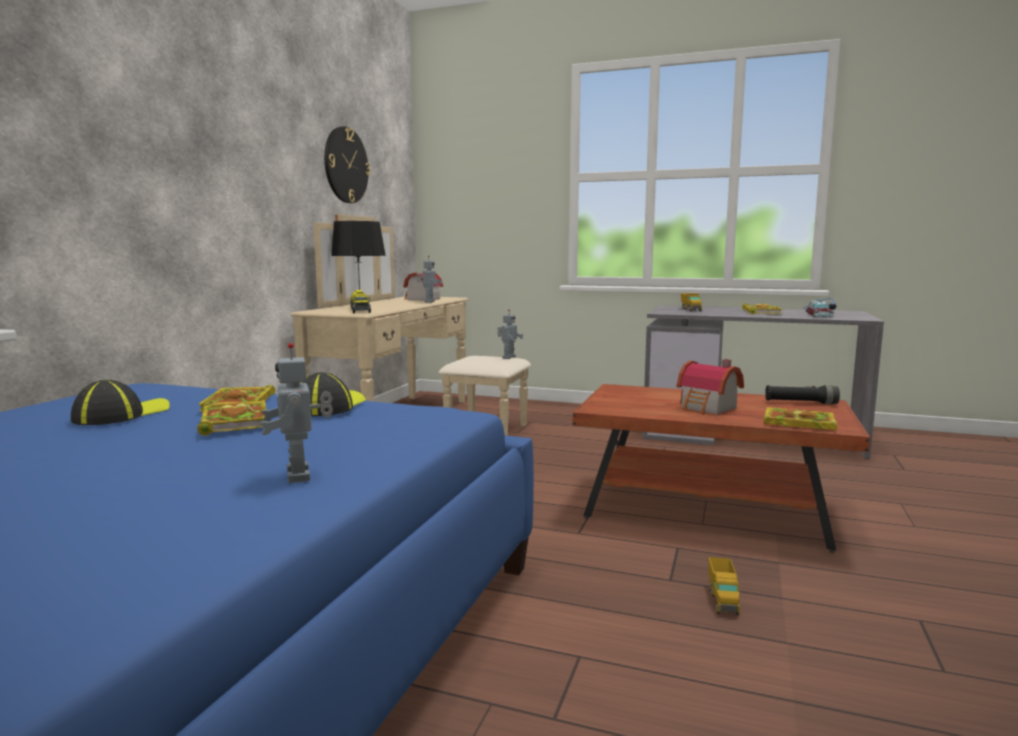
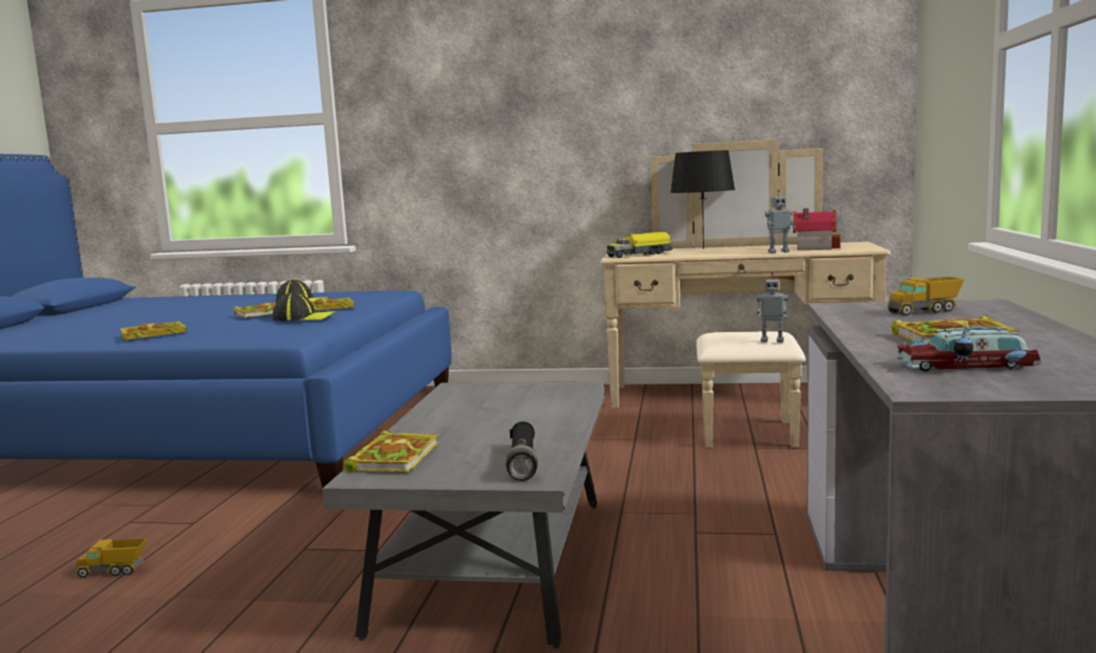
camera: 80 degrees right, 0 degrees up
toy robot [261,343,333,483] -> book [120,321,186,340]
wall clock [324,126,370,203] -> none
brown coffee table [573,384,870,553] -> grey coffee table [322,381,605,648]
toy house [677,359,744,415] -> none
toy truck [708,557,740,615] -> toy truck moved to [76,538,147,578]

